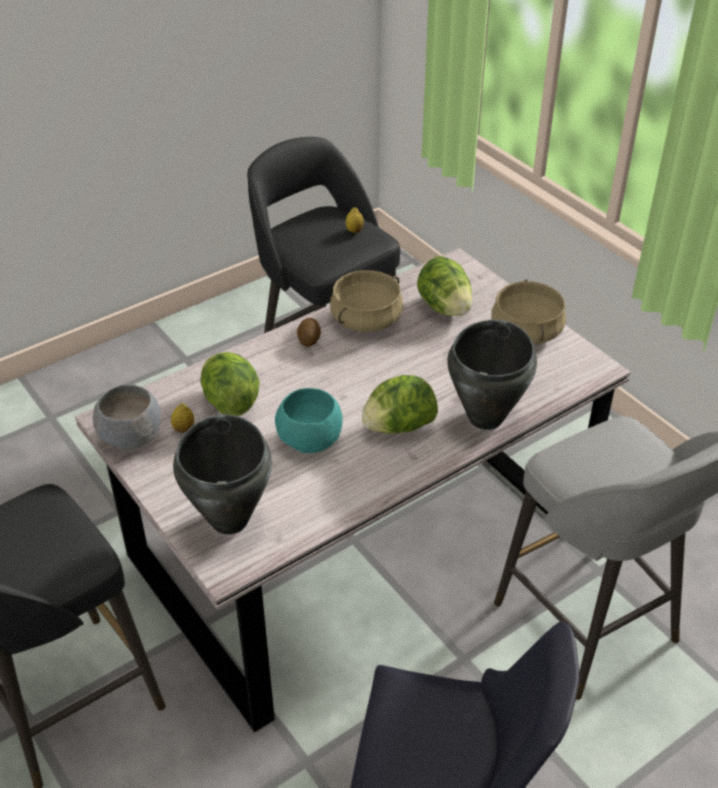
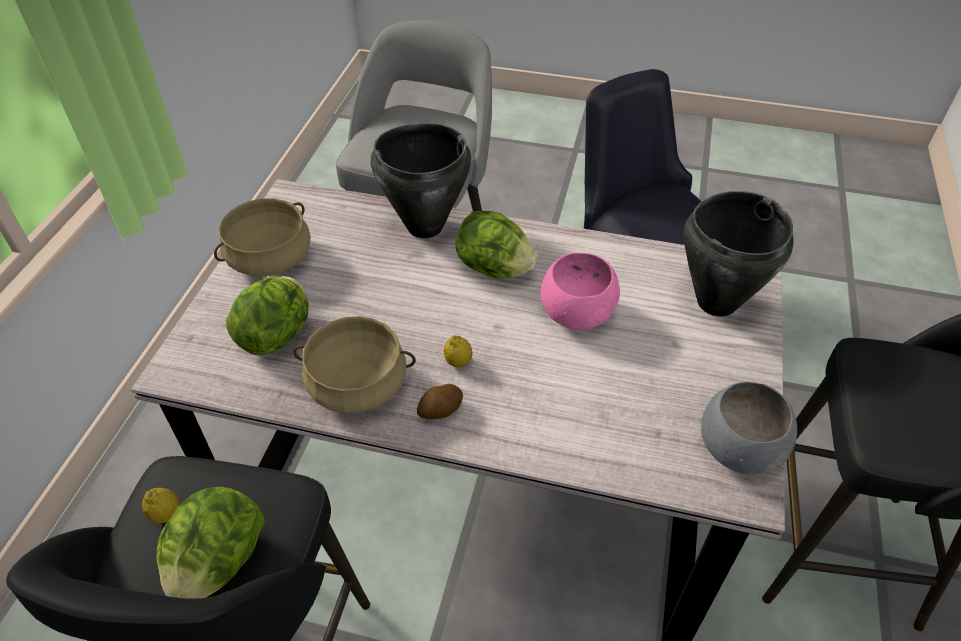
camera: 130 degrees left, 5 degrees up
lemon [171,403,194,433] -> lemon moved to [444,335,473,367]
lettuce [200,352,260,416] -> lettuce moved to [157,487,264,599]
turquoise bowl [275,388,343,453] -> pink bowl [541,253,620,330]

